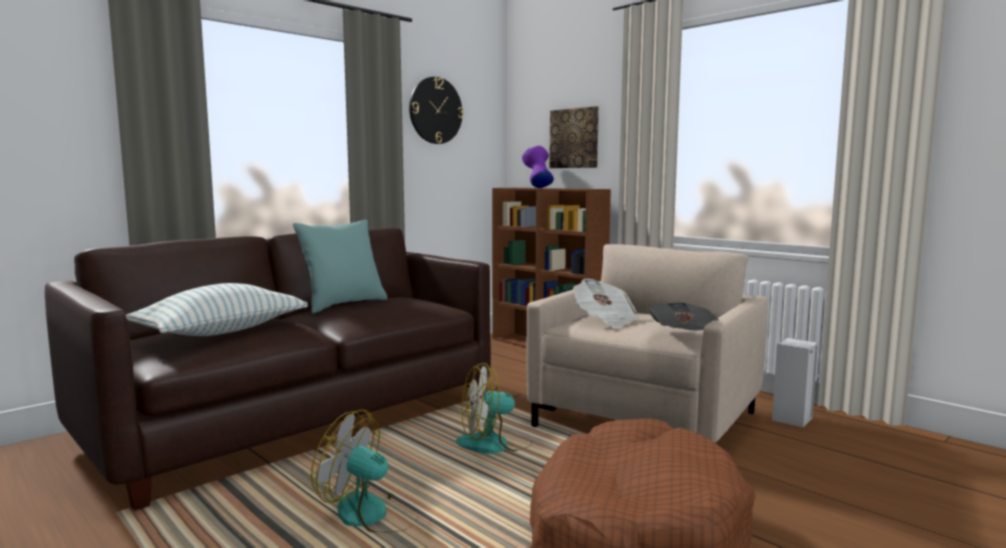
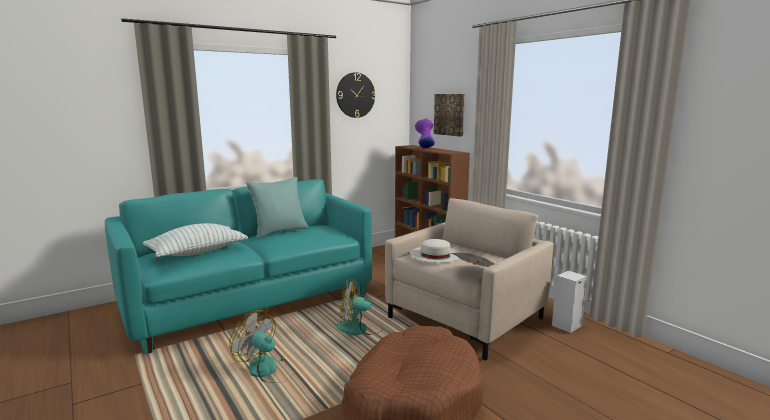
camera: 10 degrees right, 5 degrees up
brown sofa [45,228,491,511] -> turquoise sofa [105,179,372,355]
newspaper [573,279,639,328] -> white hat [410,239,461,263]

